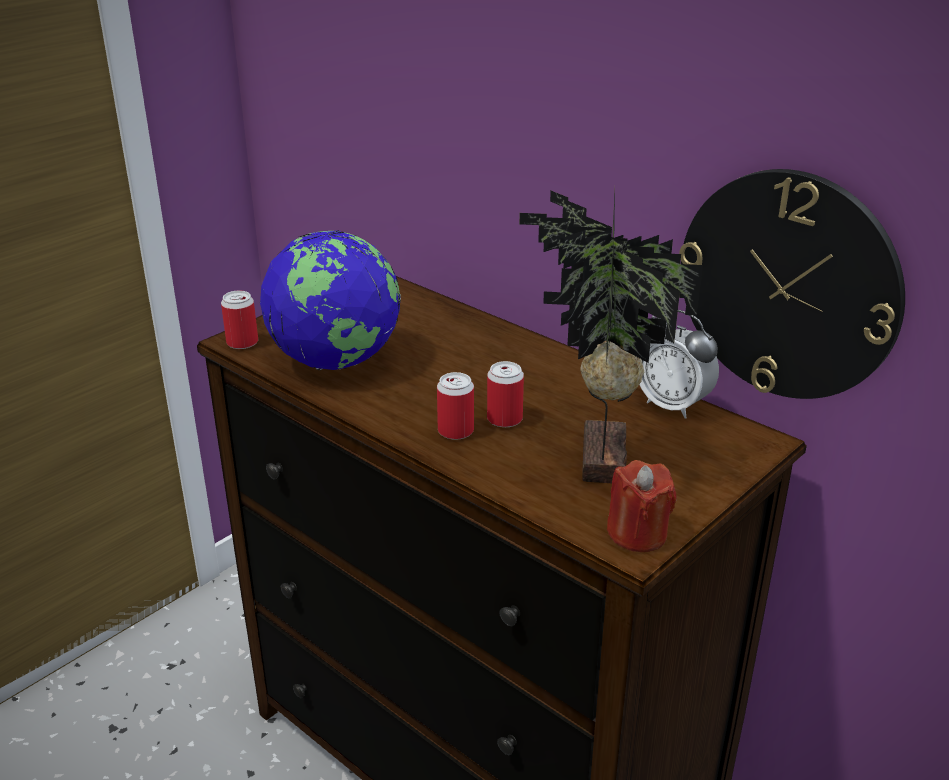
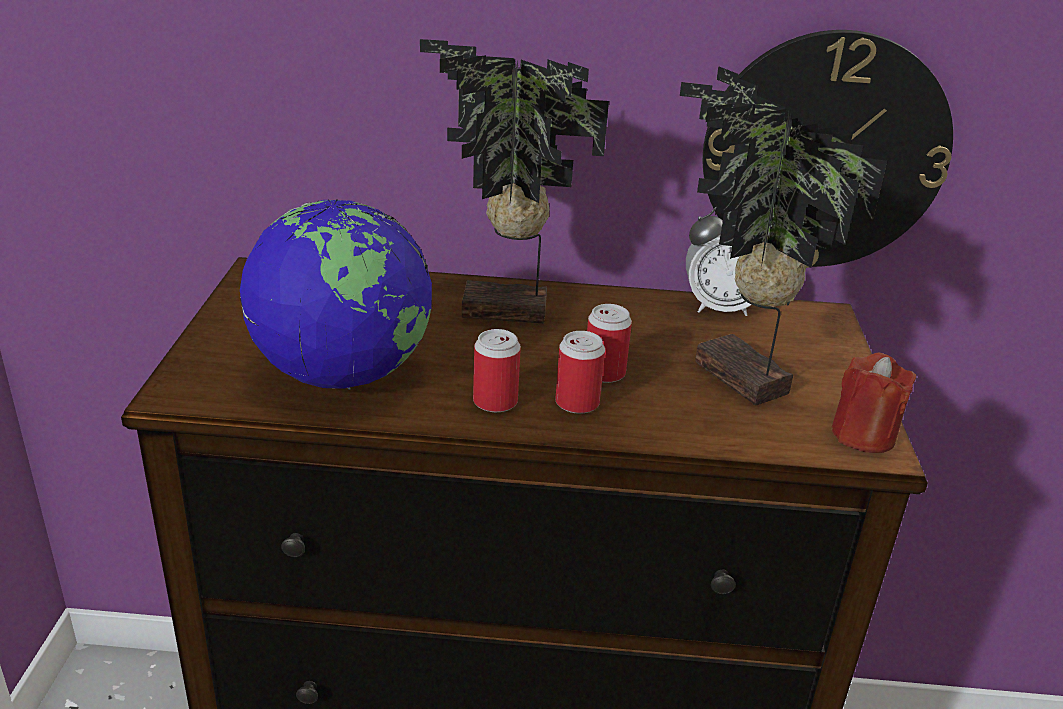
camera: 40 degrees left, 0 degrees up
can [221,290,258,349] -> can moved to [473,329,521,412]
none -> potted plant [420,39,609,324]

